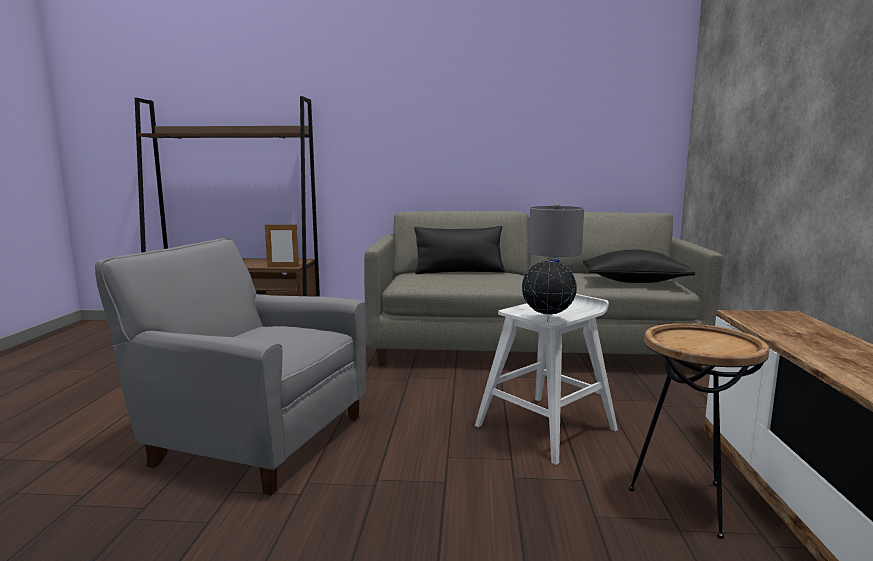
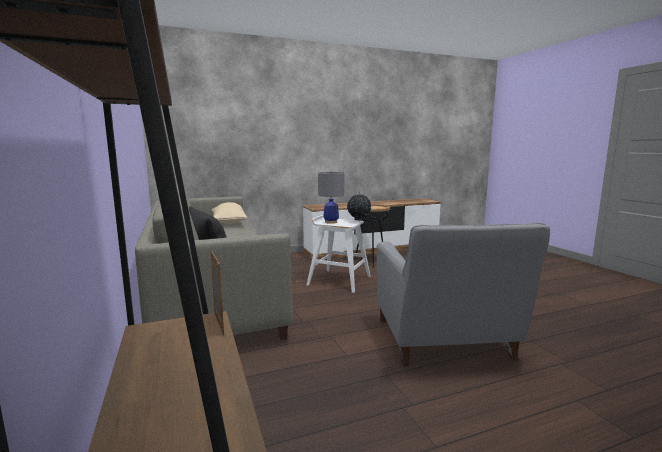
camera: 115 degrees left, 0 degrees up
black pillow [583,250,695,283] -> beige pillow [211,202,247,224]

